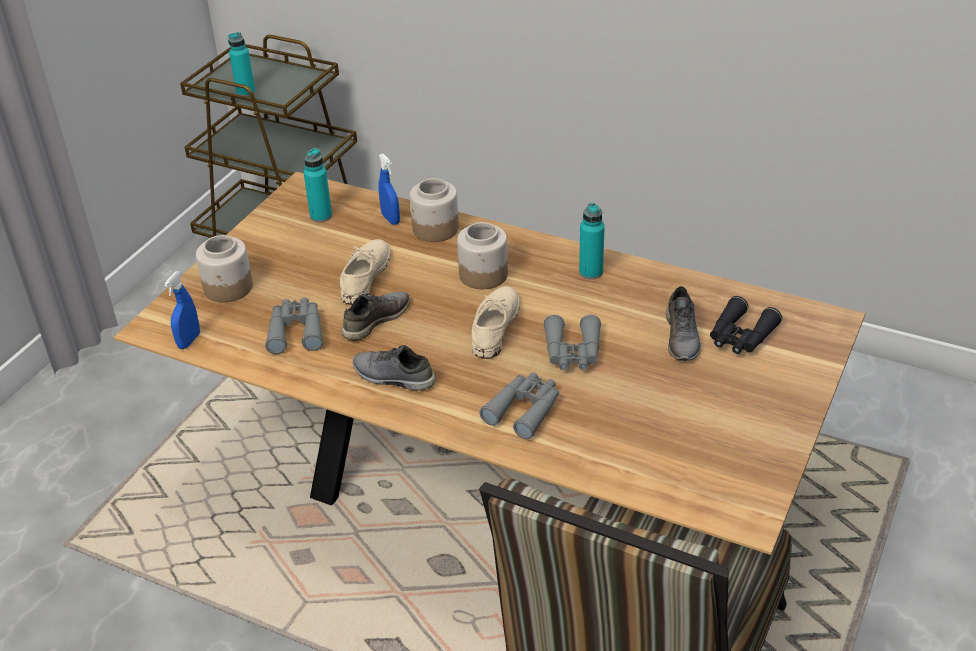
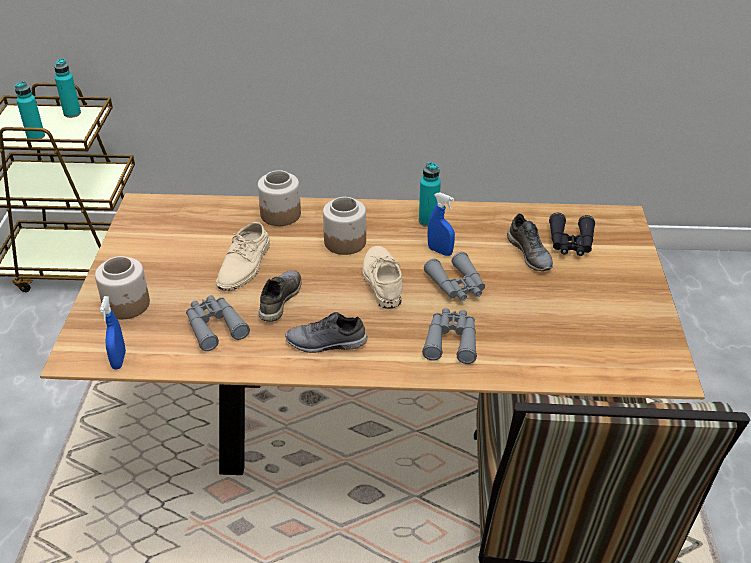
camera: 25 degrees left, 0 degrees up
turquoise bottle [304,148,332,222] -> turquoise bottle moved to [54,58,81,118]
beige shoe [340,239,391,305] -> beige shoe turned 150 degrees counterclockwise [216,222,270,291]
blue spray bottle [379,154,400,225] -> blue spray bottle moved to [427,192,455,256]

